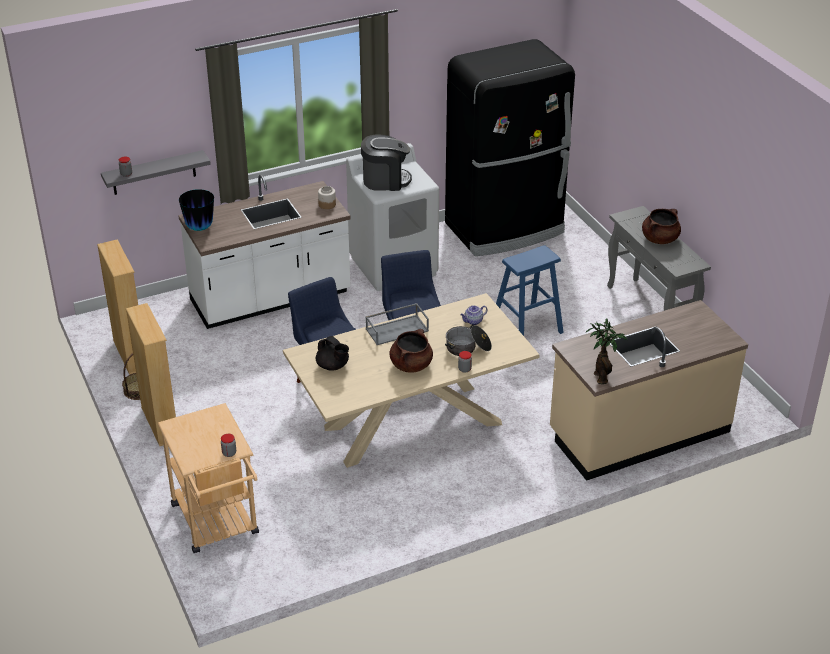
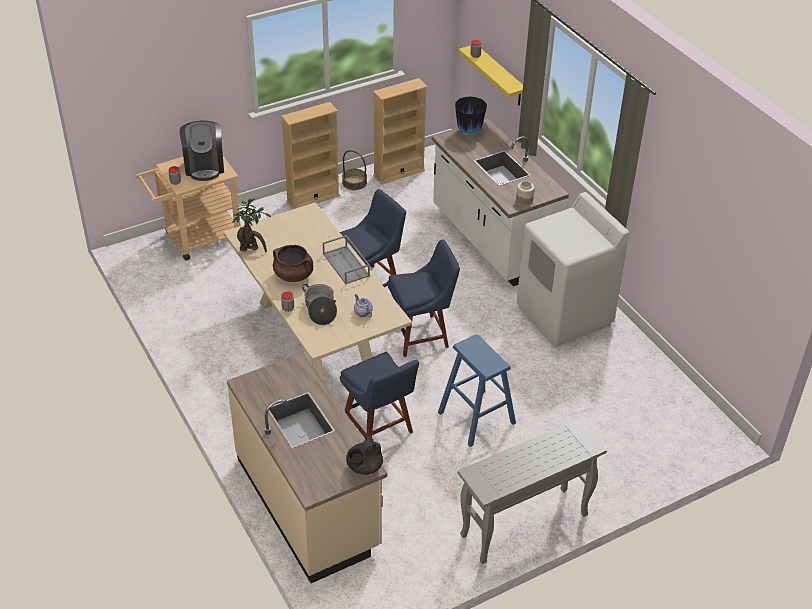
camera: 85 degrees right, 5 degrees up
grey shelf [101,150,211,195] -> yellow shelf [459,45,523,106]
black teapot [316,336,349,371] -> black teapot moved to [346,436,383,475]
coffee machine [361,134,412,191] -> coffee machine moved to [179,121,224,181]
black fridge [445,39,575,256] -> none
potted plant [585,318,627,384] -> potted plant moved to [232,198,271,252]
brown cooking pot [642,209,681,244] -> none
none -> blue chair [340,352,419,437]

